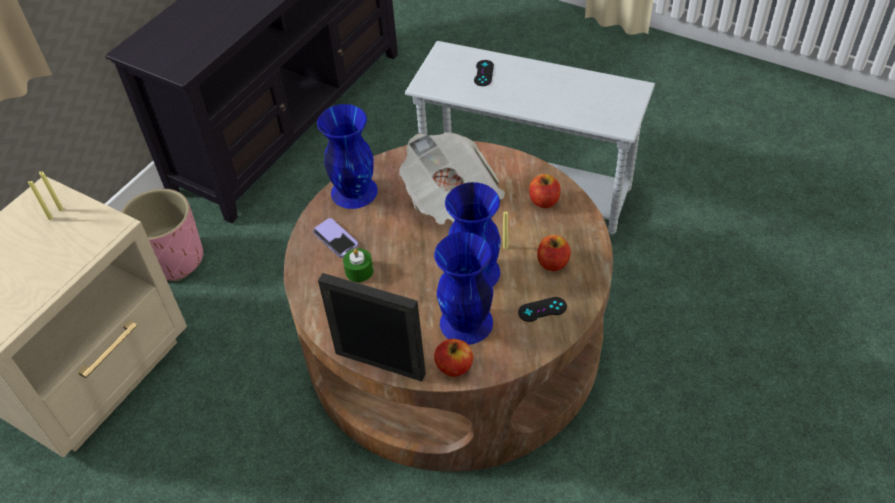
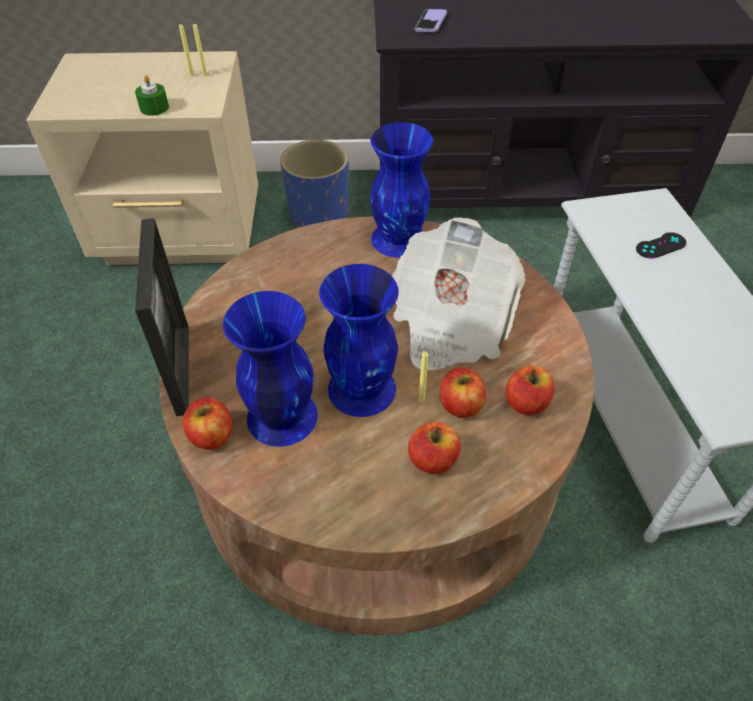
camera: 55 degrees right, 0 degrees up
pink planter [121,189,204,281] -> blue planter [280,140,349,228]
phone [313,218,359,258] -> phone moved to [415,9,447,32]
green candle [343,248,374,282] -> green candle moved to [135,75,169,116]
black game controller [518,297,567,322] -> none
none -> apple [440,367,486,418]

